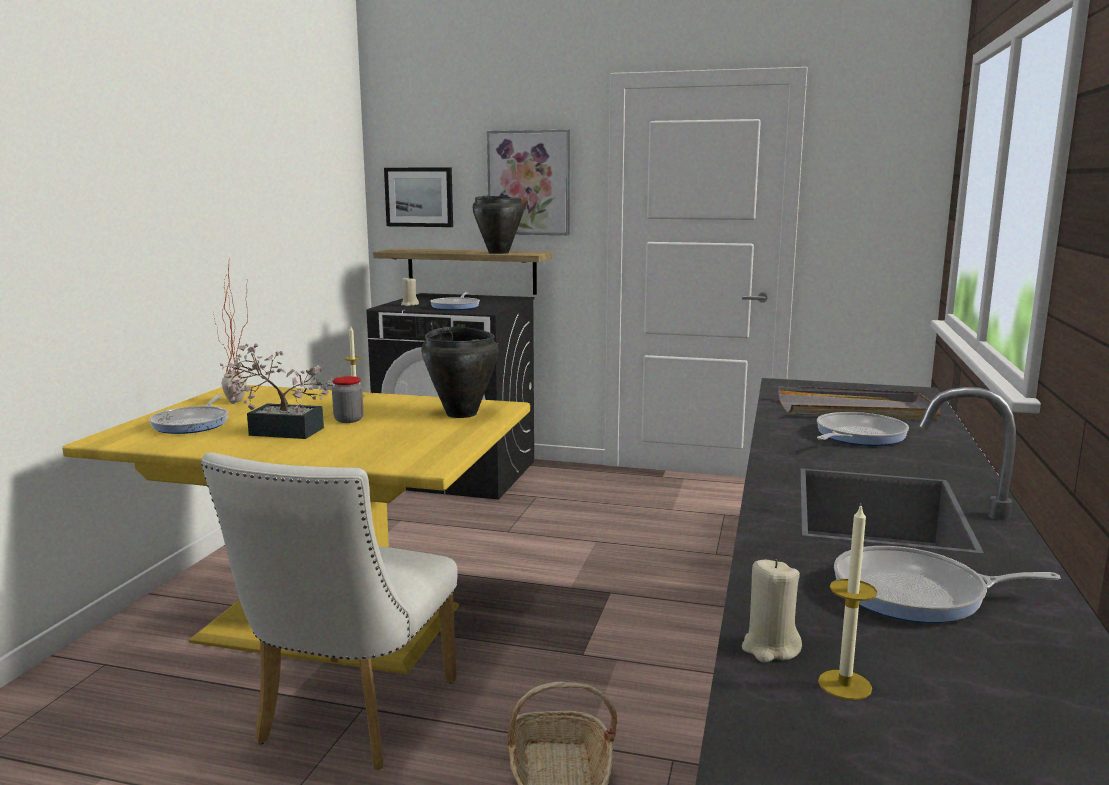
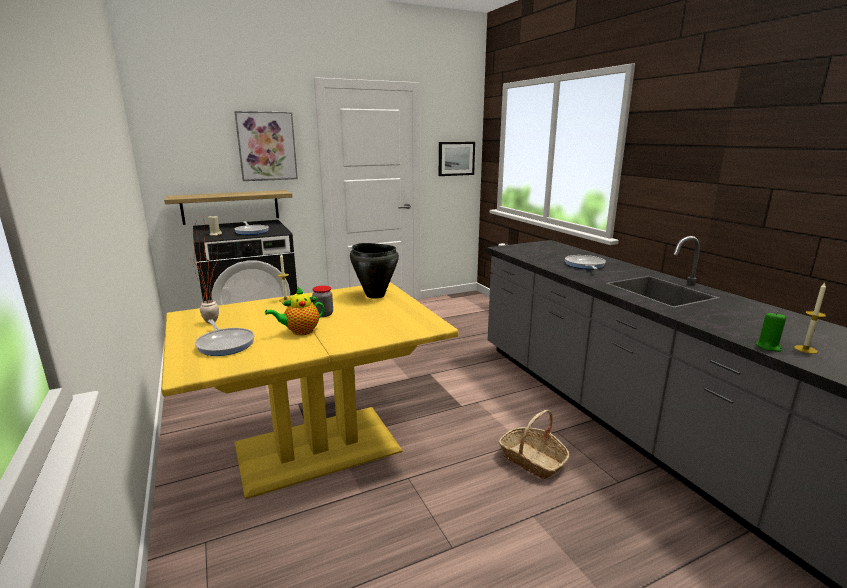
camera: 40 degrees left, 5 degrees up
white chair [201,453,458,770] -> none
potted plant [220,343,334,439] -> teapot [265,287,325,335]
picture [384,167,453,227] -> picture moved to [439,142,475,176]
black cooking pot [473,196,524,254] -> none
beige candle [742,559,802,663] -> green candle [756,312,786,352]
grey tray [778,386,941,421] -> none
frying pan [834,546,1061,623] -> none

